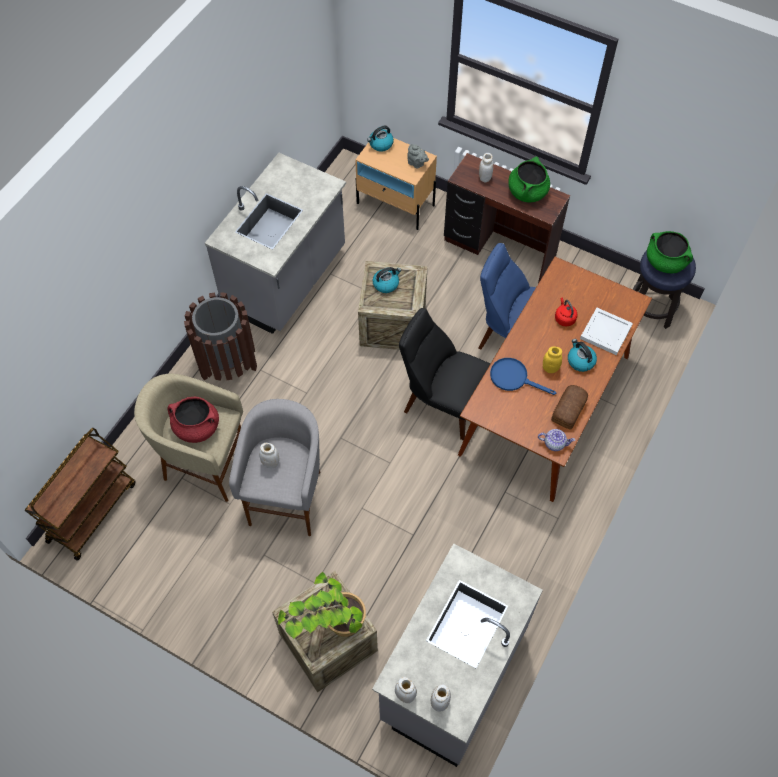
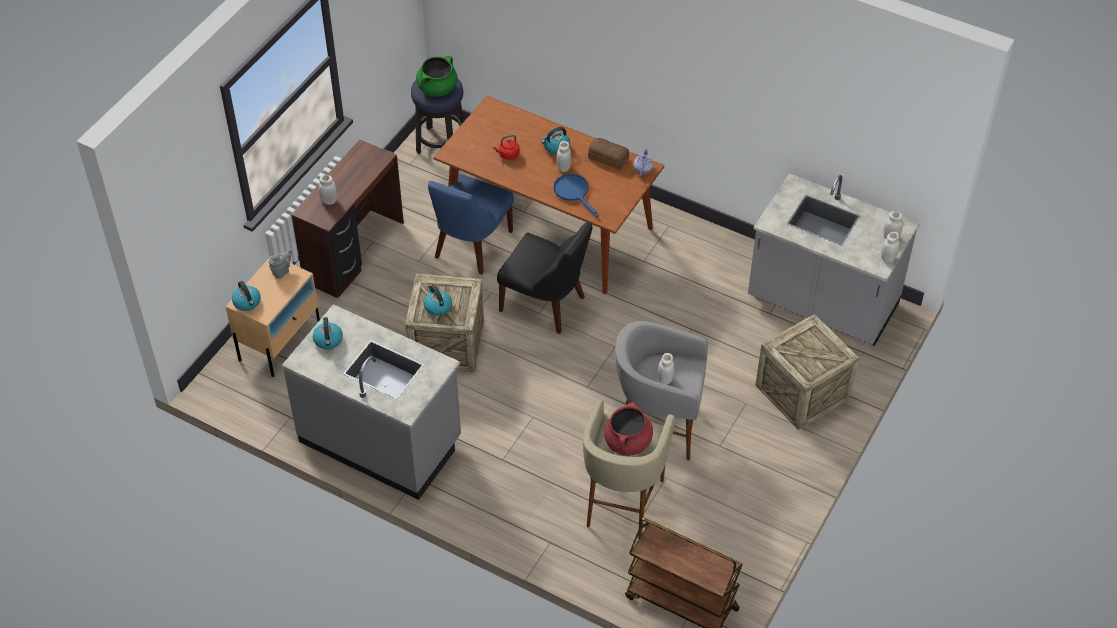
camera: 90 degrees left, 10 degrees down
brown trash can [184,292,257,381] -> none
potted plant [278,572,366,639] -> none
black chair [399,308,490,440] -> black chair turned 90 degrees counterclockwise [497,221,592,334]
blue frying pan [490,358,556,395] -> blue frying pan turned 120 degrees clockwise [554,174,599,217]
green cooking pot [508,156,550,202] -> none
yellow jar [543,346,562,373] -> white jar [557,141,571,172]
white tray [580,308,633,355] -> none
none -> kettle [313,317,343,349]

